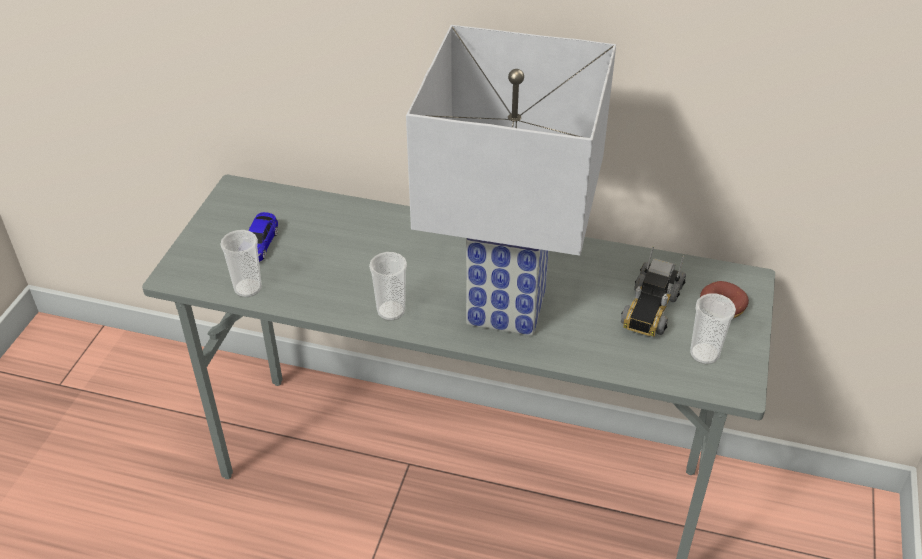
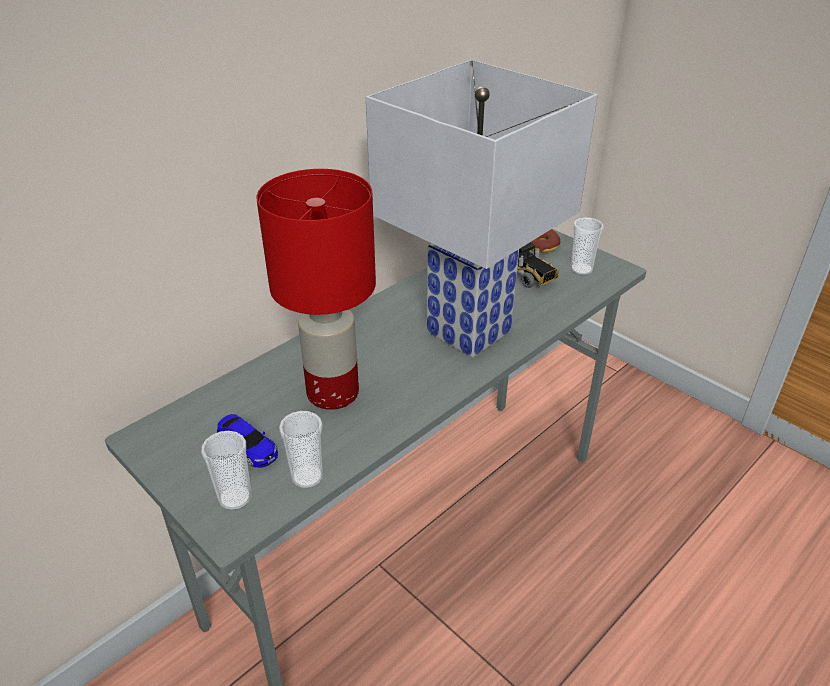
camera: 60 degrees left, 5 degrees down
cup [369,252,407,320] -> cup moved to [201,431,251,510]
none -> red table lamp [256,169,376,410]

